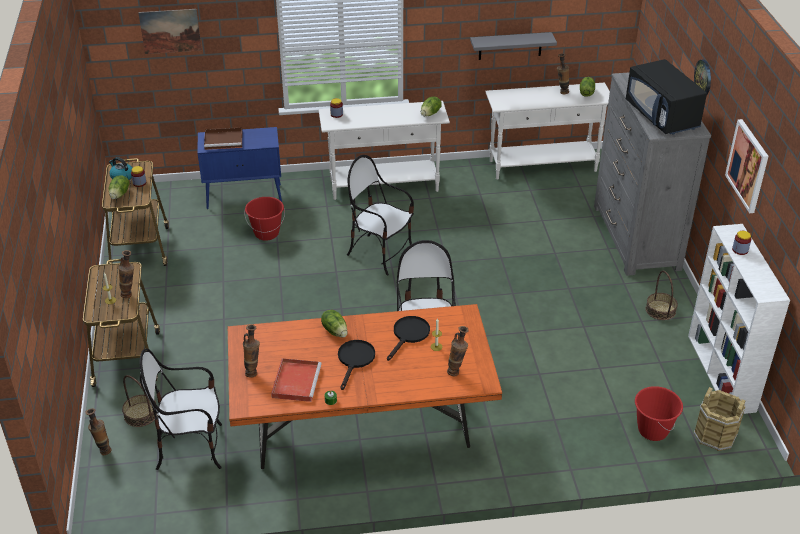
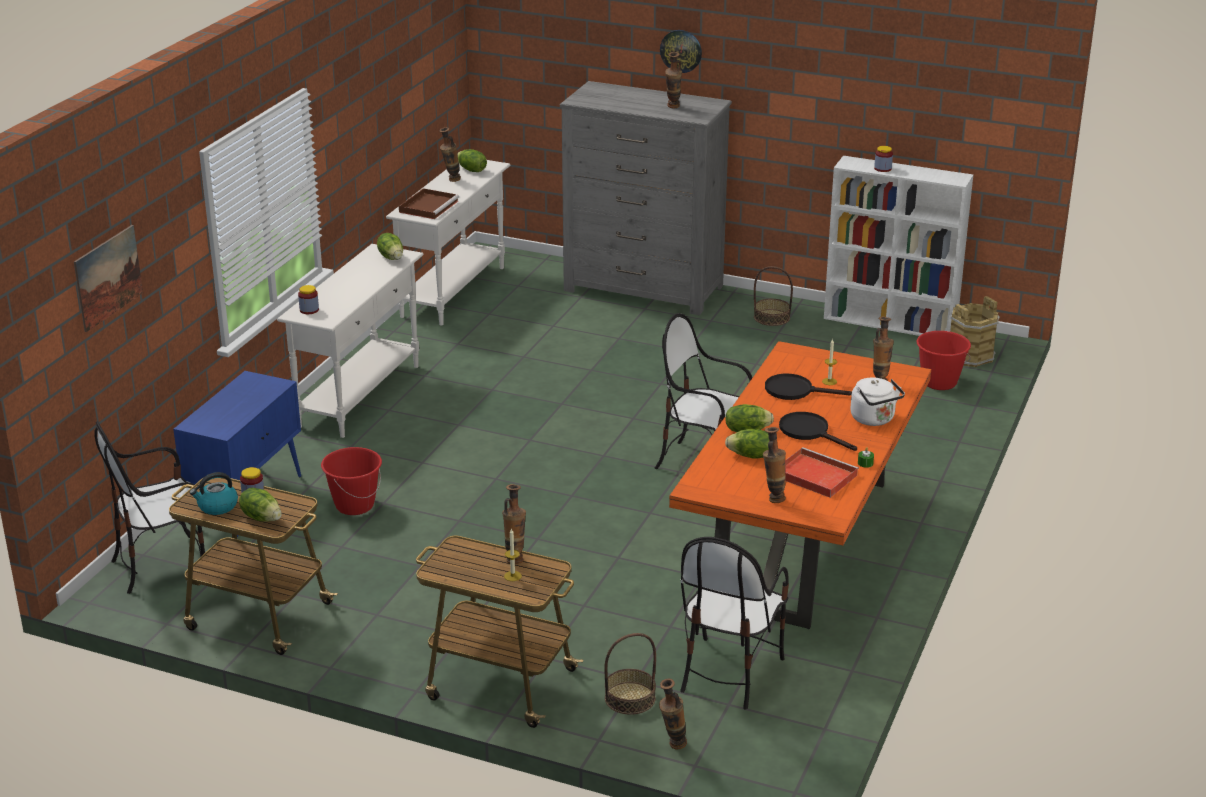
camera: 60 degrees left, 10 degrees down
brown tray [204,127,242,150] -> brown tray moved to [399,188,459,219]
chair [347,155,414,275] -> chair moved to [95,421,205,594]
black frying pan [387,316,430,361] -> black frying pan turned 45 degrees counterclockwise [765,373,852,400]
grey shelf [470,32,557,60] -> none
black microwave [626,59,707,135] -> vase [665,52,682,109]
picture [725,119,769,213] -> none
none -> lettuce [725,429,769,458]
none -> white kettle [850,378,905,426]

